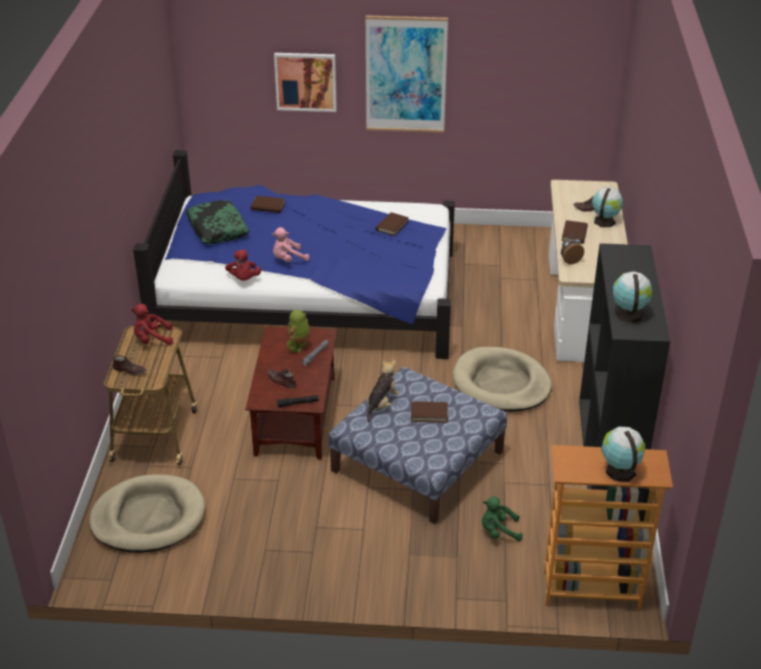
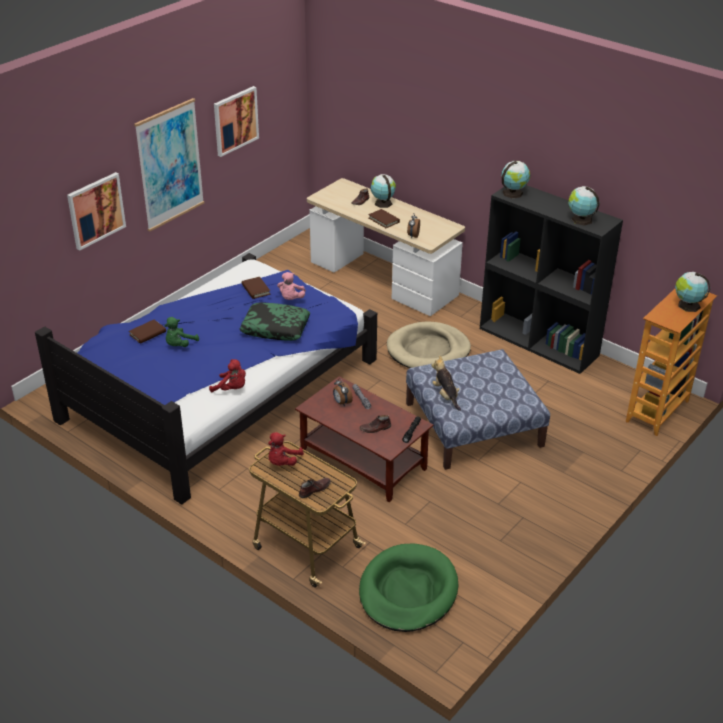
camera: 55 degrees left, 0 degrees up
beige dog bed [89,474,205,553] -> green dog bed [359,543,459,632]
pillow [186,200,249,244] -> pillow moved to [240,303,310,341]
pink plush toy [272,227,309,262] -> pink plush toy moved to [277,272,306,300]
toy robot [286,310,310,353] -> alarm clock [333,379,353,406]
brown book [411,401,448,423] -> none
green plush toy [482,496,523,541] -> green plush toy moved to [165,317,199,347]
none -> picture [214,86,259,157]
none -> globe [501,161,530,199]

